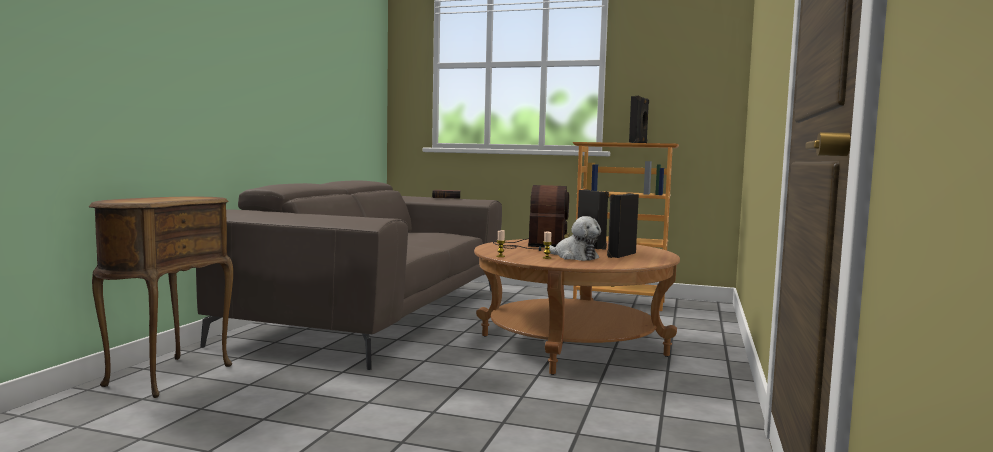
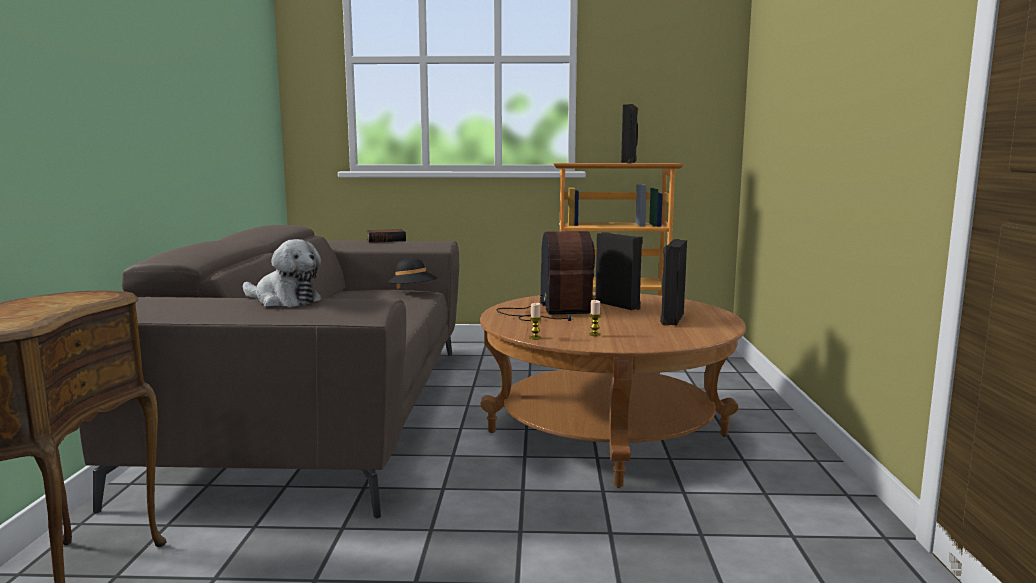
camera: 15 degrees left, 5 degrees up
plush toy [545,216,601,261] -> plush toy moved to [243,239,322,307]
none -> black hat [388,258,438,289]

